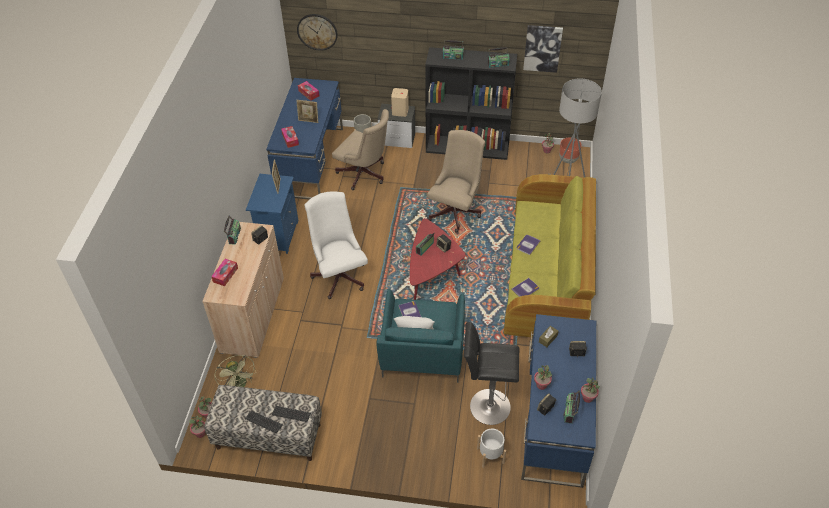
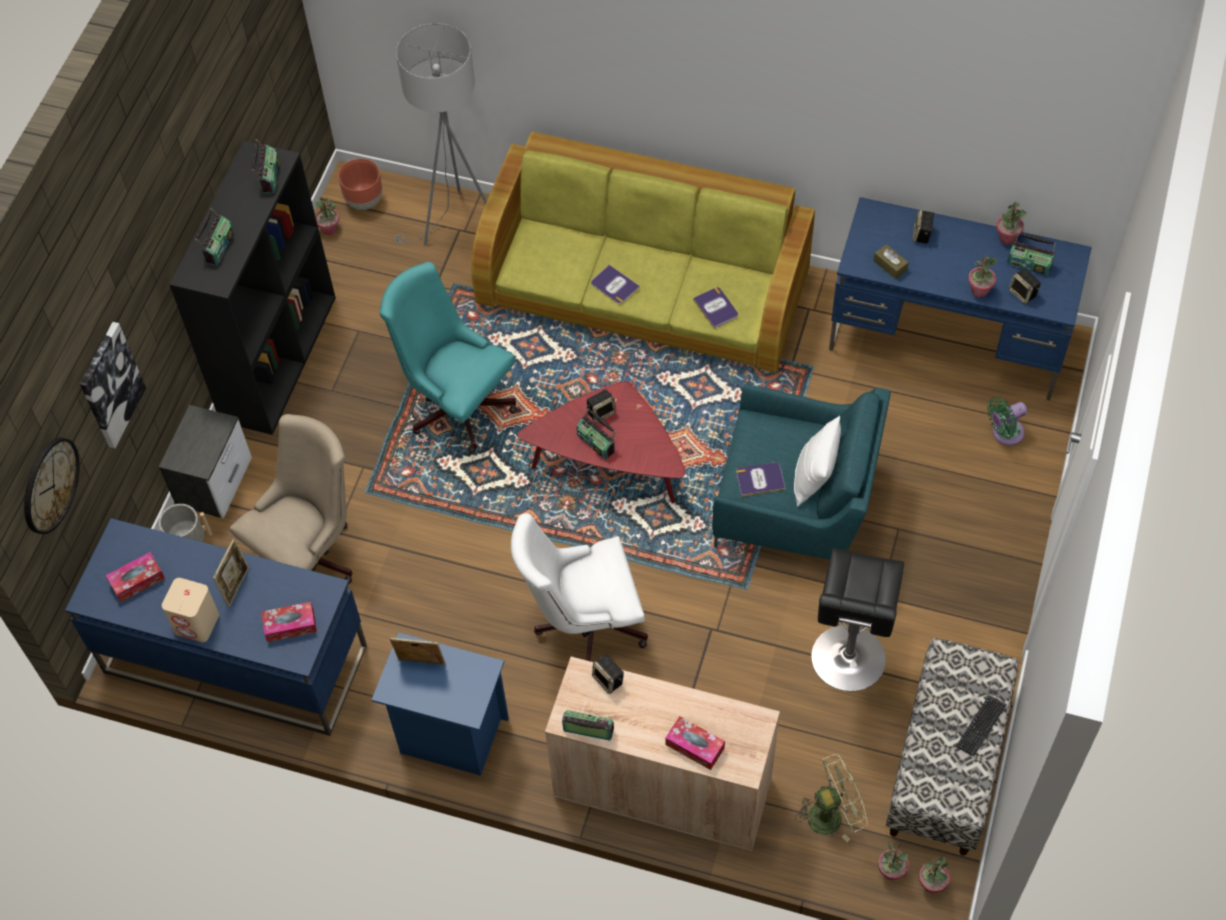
camera: 80 degrees left, 10 degrees up
keyboard [272,406,311,422] -> none
beige speaker [391,88,409,117] -> beige speaker moved to [162,578,219,642]
beige office chair [427,130,485,233] -> turquoise office chair [379,262,517,454]
black stool [464,322,519,425] -> black stool moved to [811,548,904,691]
white planter [477,429,506,468] -> green fan [987,397,1027,446]
picture [523,25,563,73] -> picture moved to [80,322,146,448]

